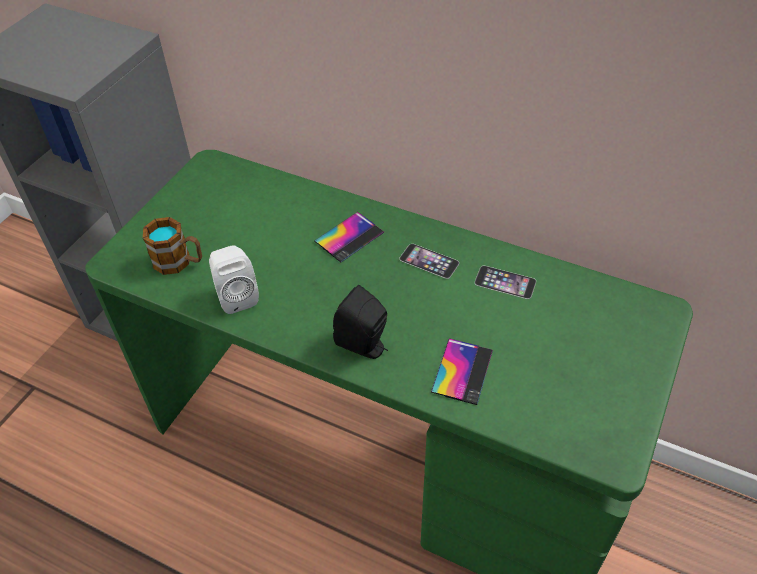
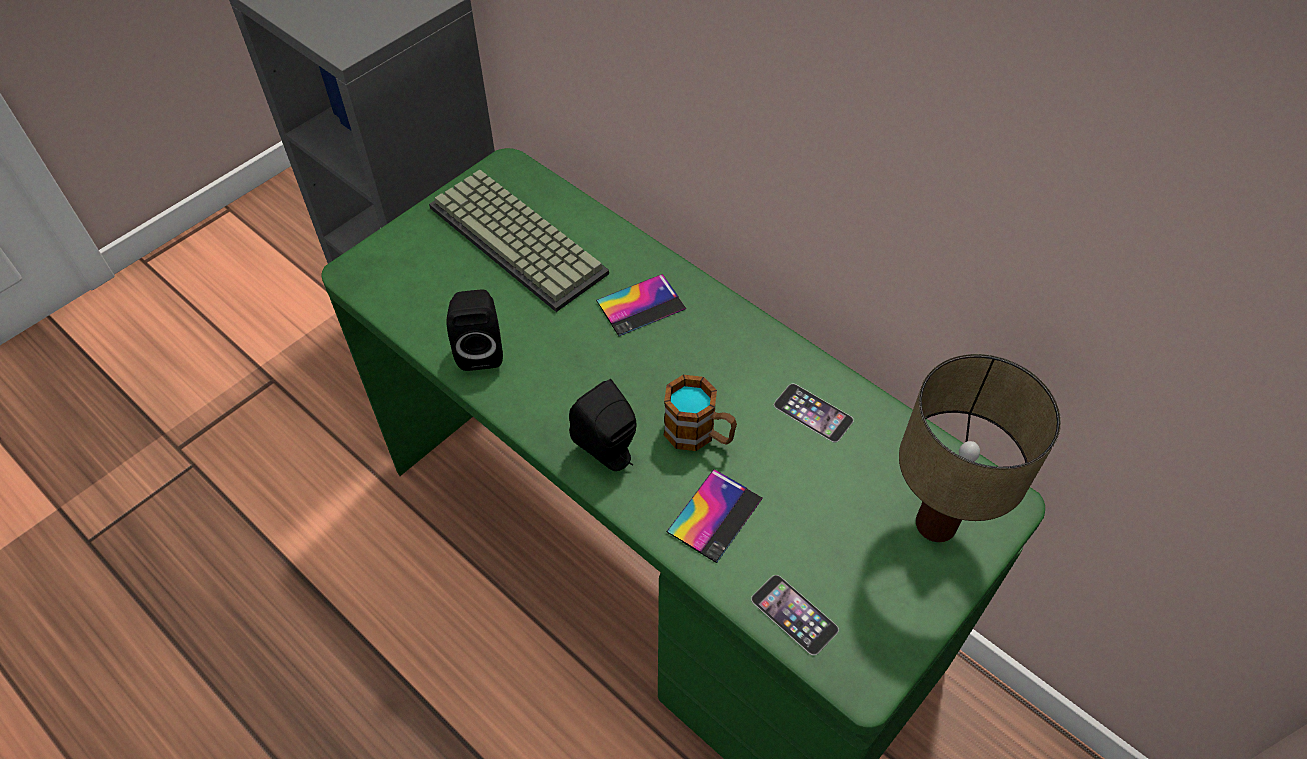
camera: 15 degrees right, 5 degrees up
mug [143,217,202,275] -> mug moved to [664,375,737,451]
white speaker [209,245,259,314] -> black speaker [446,290,503,371]
phone [399,244,459,279] -> phone moved to [751,575,839,656]
none -> keyboard [429,170,609,312]
none -> table lamp [899,354,1061,542]

